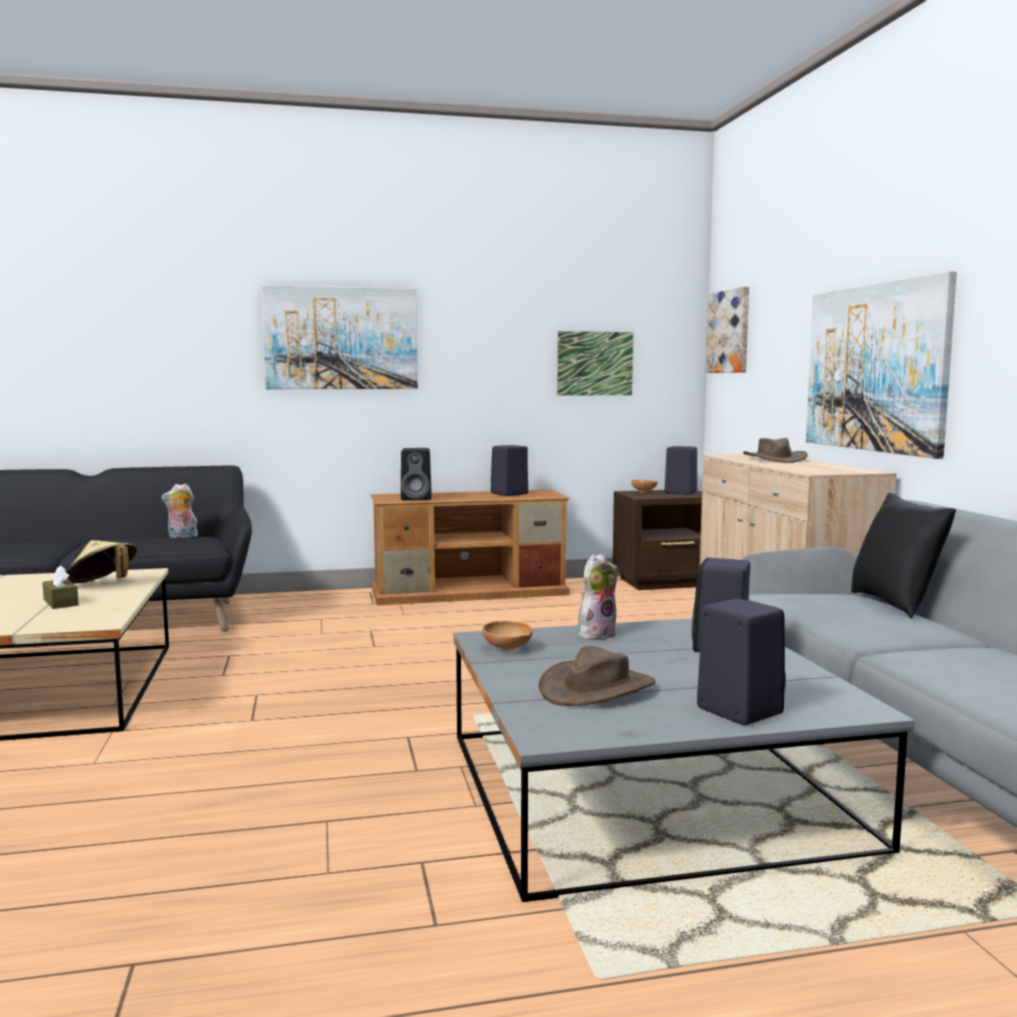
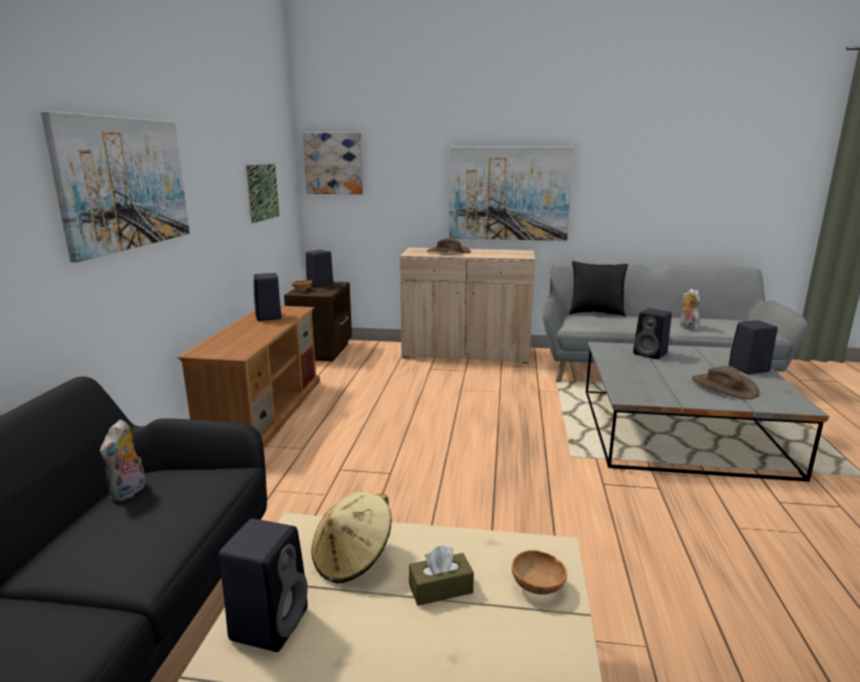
camera: 70 degrees left, 10 degrees up
black speaker [401,448,432,500] -> black speaker moved to [219,519,308,652]
brown bowl [482,621,532,651] -> brown bowl moved to [512,550,567,595]
plush toy [578,553,618,640] -> plush toy moved to [680,289,700,330]

